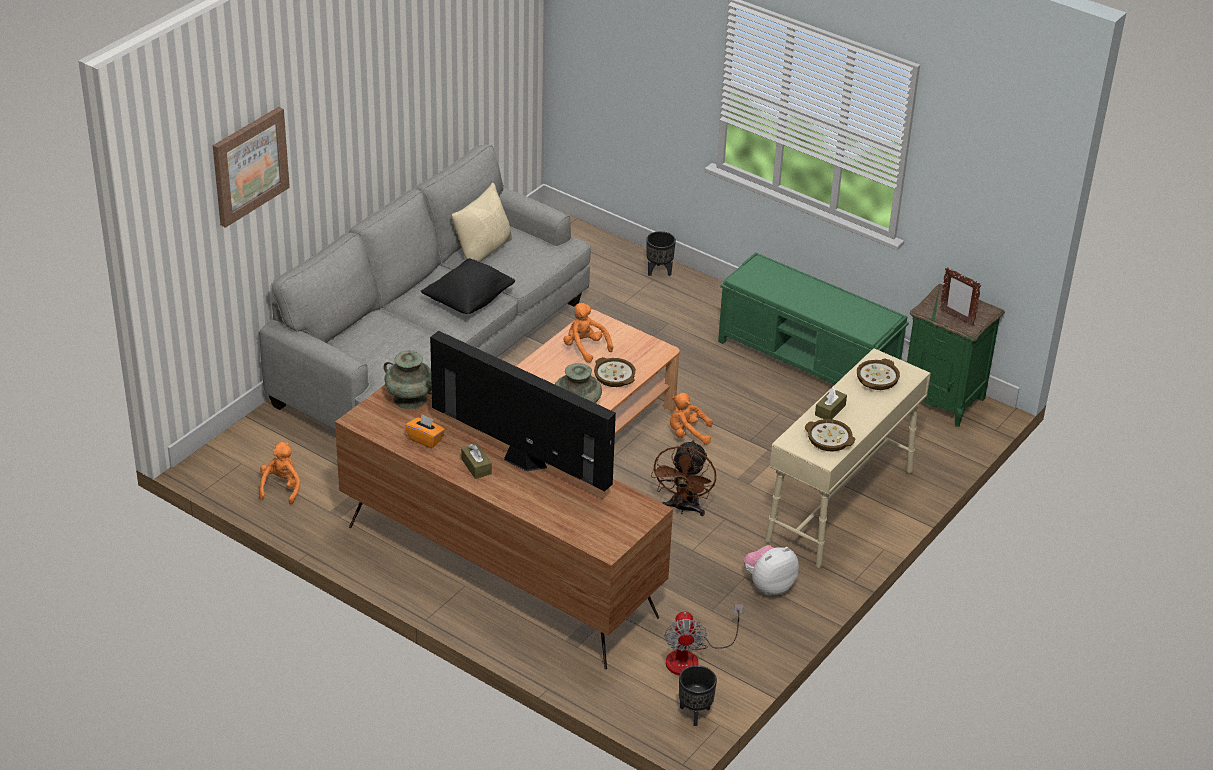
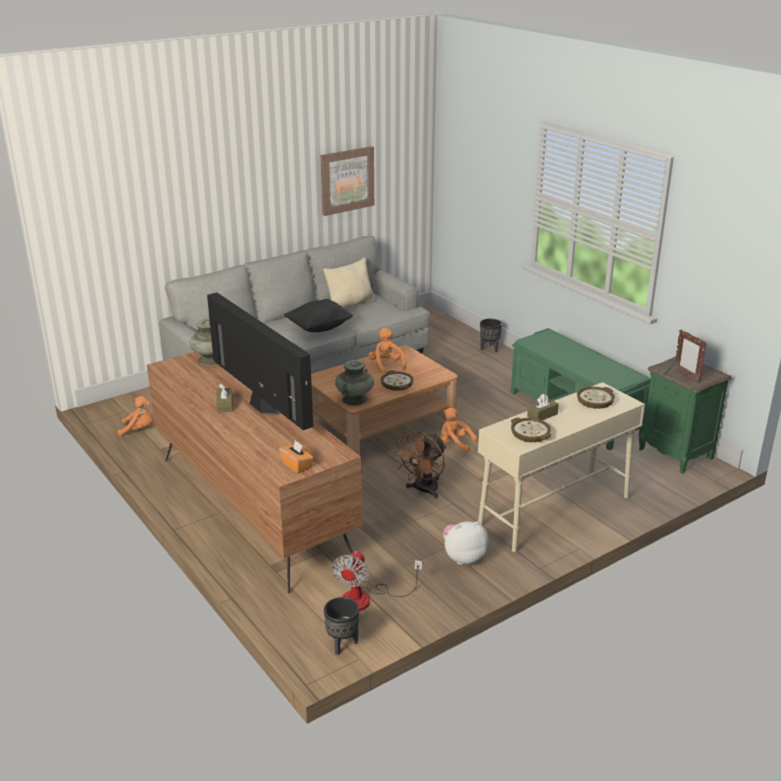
camera: 20 degrees right, 10 degrees down
picture [213,107,290,228] -> picture moved to [320,146,374,216]
orange plush toy [259,442,300,504] -> orange plush toy turned 60 degrees clockwise [118,396,153,437]
orange tissue box [405,414,445,448] -> orange tissue box moved to [279,440,314,473]

